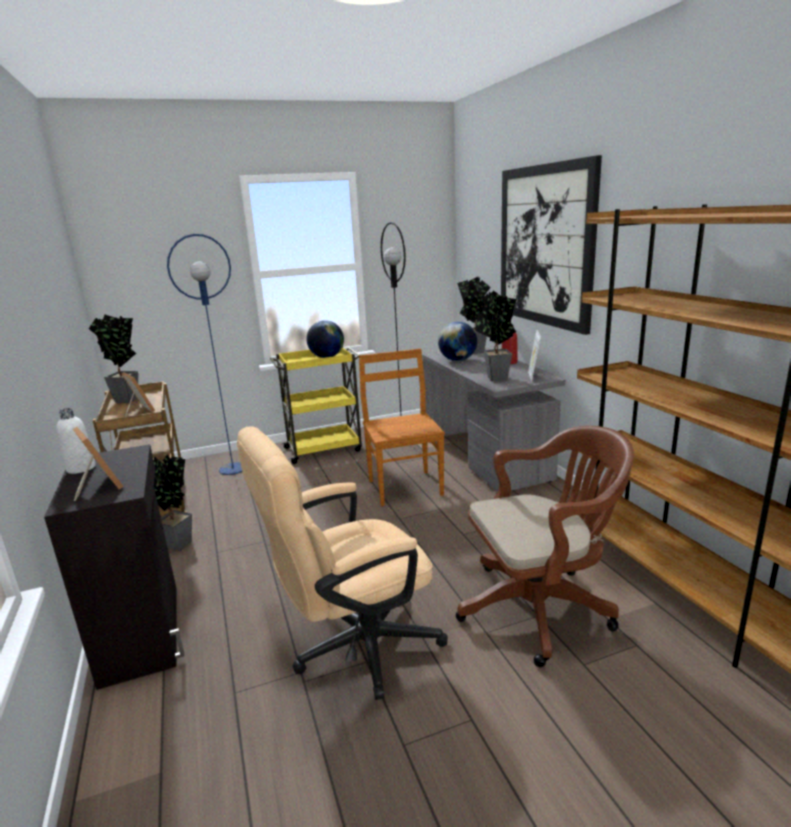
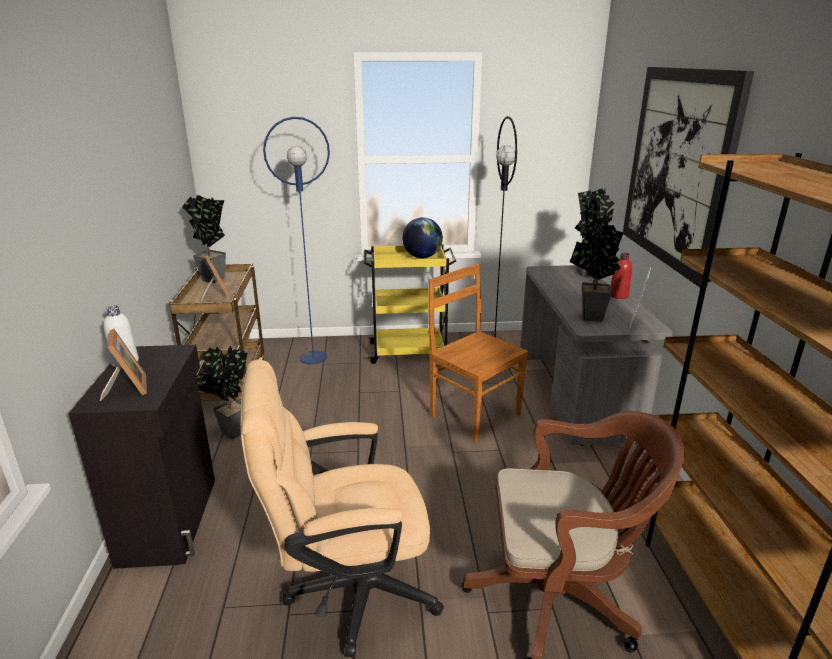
camera: 15 degrees right, 5 degrees up
brown chair [359,349,445,506] -> brown chair turned 45 degrees counterclockwise [428,263,529,442]
globe [438,322,477,361] -> none

